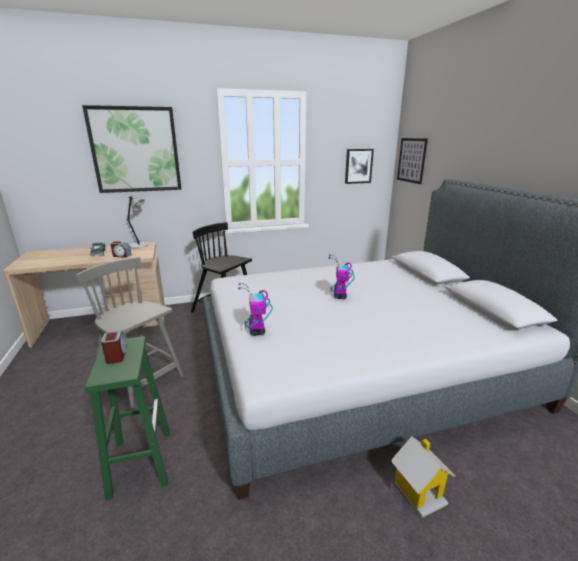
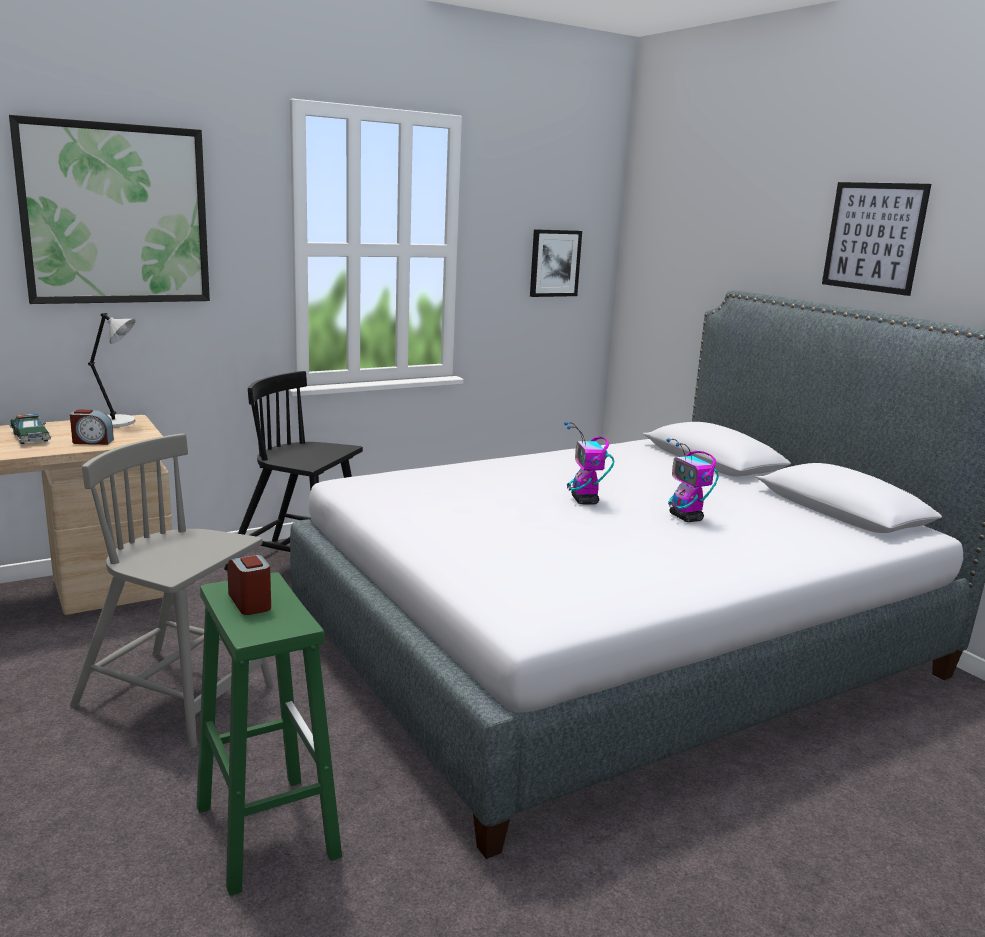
camera: 15 degrees left, 5 degrees down
toy robot [238,283,273,336] -> toy robot moved to [666,438,719,522]
toy house [391,436,455,518] -> none
picture [397,138,428,184] -> picture moved to [822,182,931,296]

